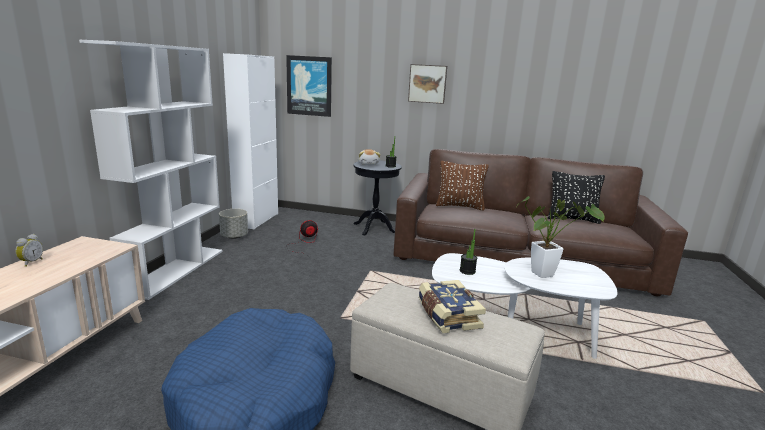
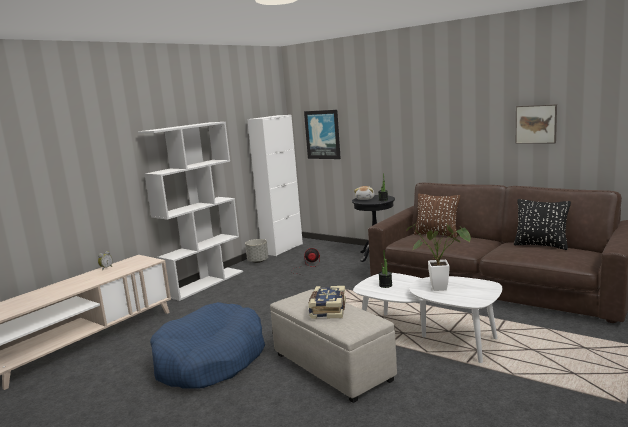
camera: 25 degrees right, 5 degrees down
picture [408,64,447,104] -> picture moved to [516,104,557,144]

